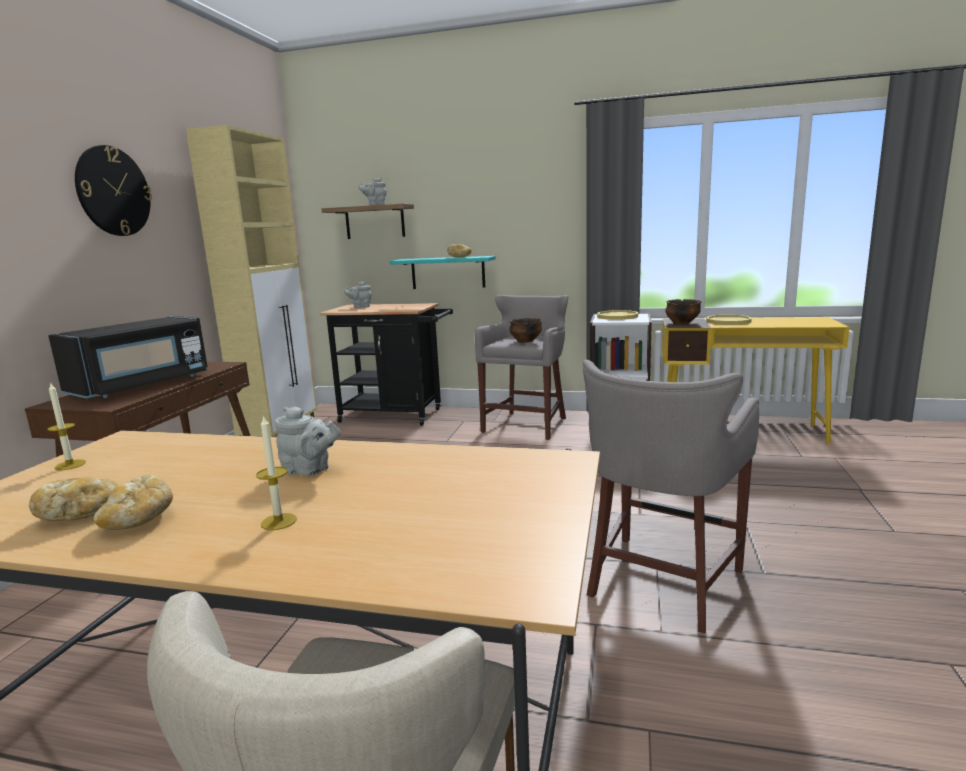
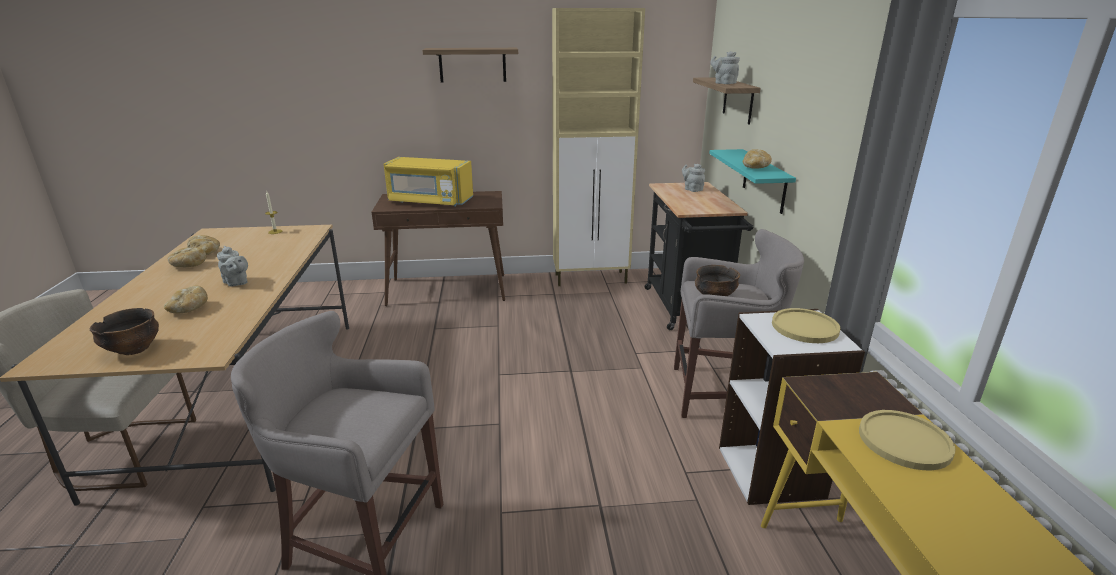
camera: 70 degrees right, 10 degrees up
black microwave [48,316,208,399] -> yellow microwave [384,157,473,207]
wall clock [75,145,152,236] -> shelf [422,48,518,82]
candle [256,415,297,530] -> none
grey teapot [275,407,340,476] -> grey teapot turned 45 degrees counterclockwise [217,246,248,287]
bowl [665,299,702,324] -> bowl moved to [90,308,159,355]
none -> bread [164,286,208,313]

